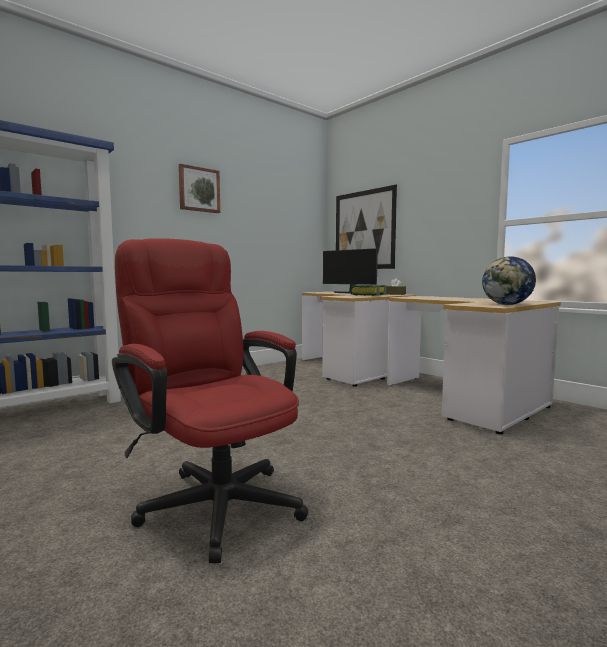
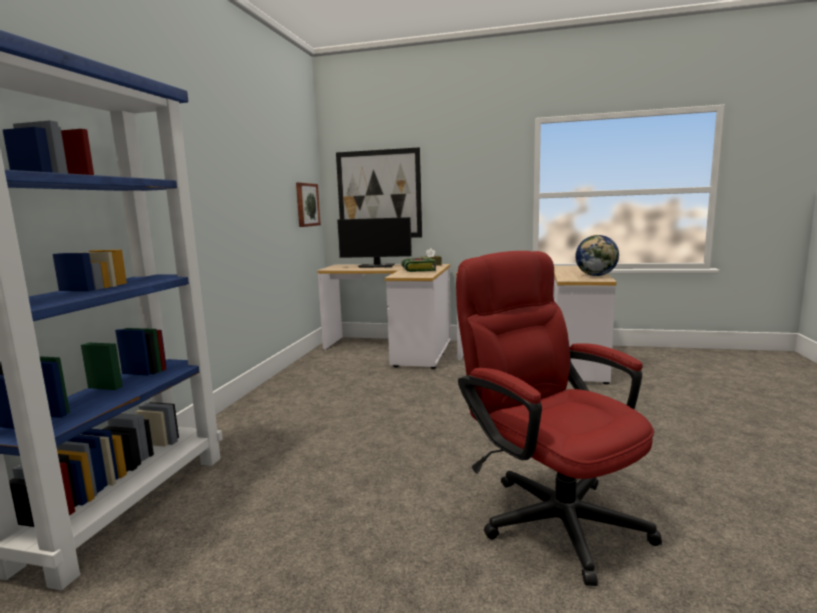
camera: 35 degrees left, 5 degrees up
red office chair [112,238,308,563] -> red office chair turned 45 degrees clockwise [456,251,662,586]
picture [179,164,220,213] -> picture moved to [296,183,321,227]

